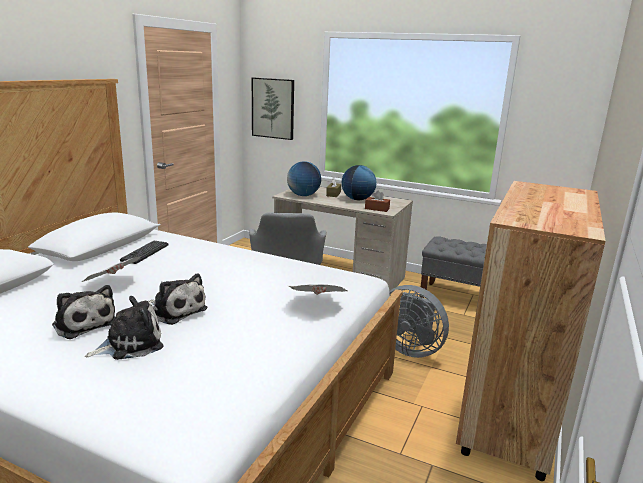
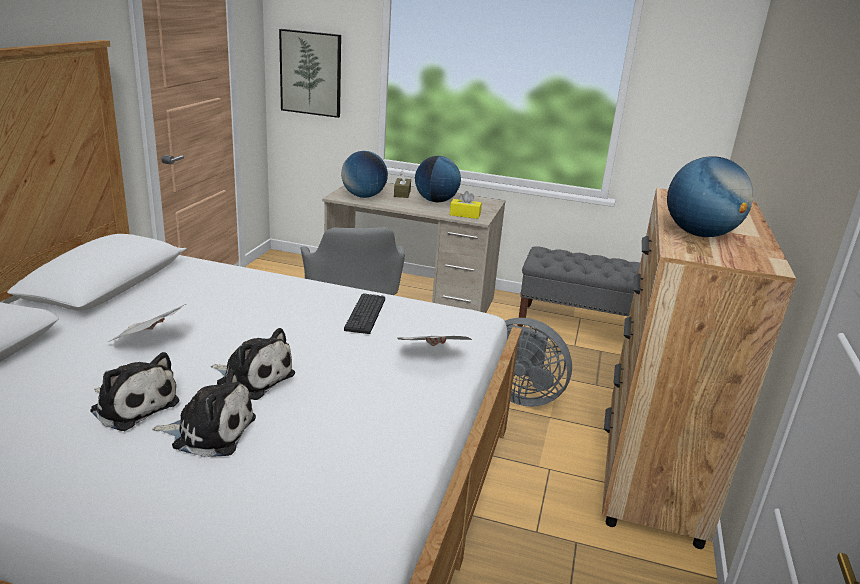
camera: 10 degrees left, 5 degrees up
plush toy [85,296,164,360] -> plush toy turned 45 degrees clockwise [152,369,256,457]
keyboard [120,240,169,264] -> keyboard moved to [344,293,385,334]
brown tissue box [365,190,390,212] -> yellow tissue box [450,191,482,219]
none -> globe [667,156,753,237]

